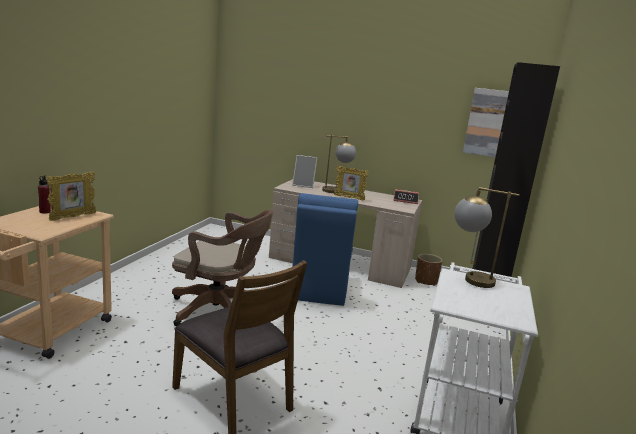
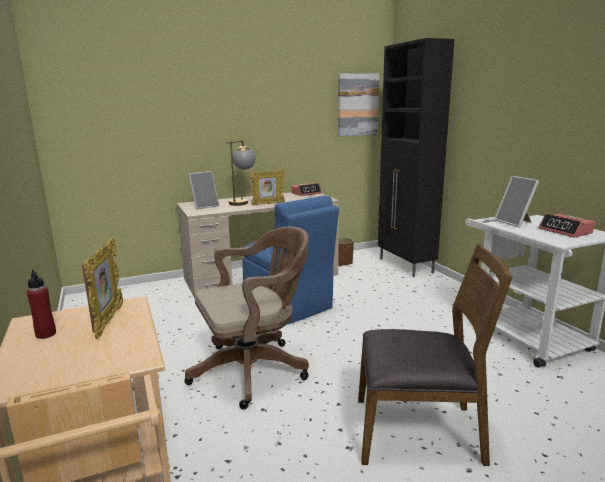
camera: 40 degrees left, 0 degrees up
table lamp [454,187,520,288] -> picture frame [494,176,539,228]
none -> alarm clock [538,213,595,238]

